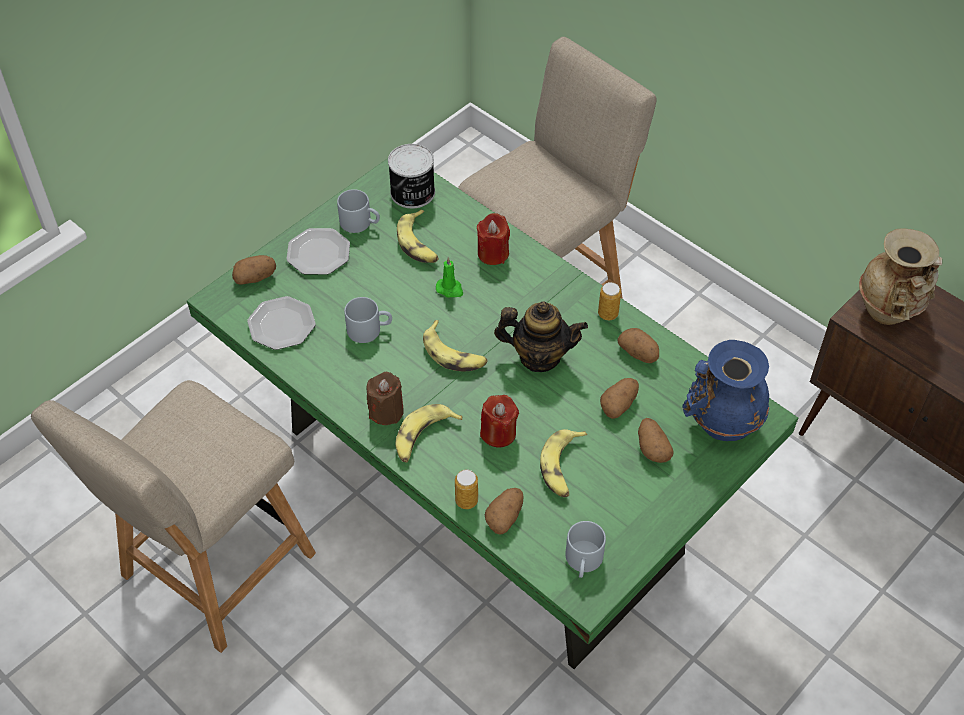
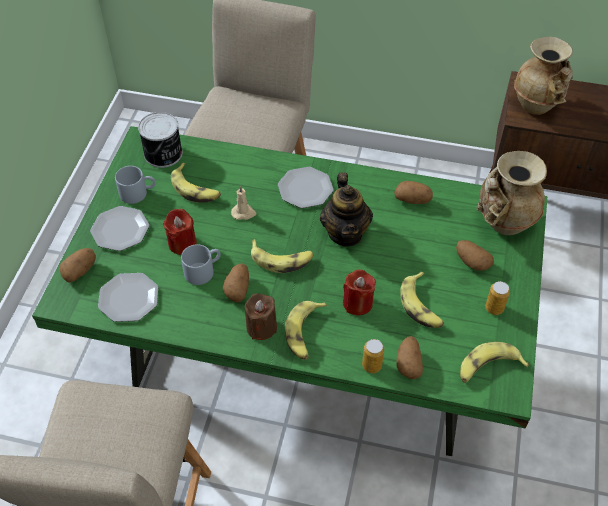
camera: 30 degrees left, 0 degrees up
green candle [436,257,463,297] -> beige candle [231,186,257,220]
red candle [477,213,510,265] -> red candle moved to [163,209,197,255]
teapot [494,301,588,372] -> teapot turned 105 degrees clockwise [320,172,373,247]
grey mug [566,521,606,578] -> banana [460,342,529,383]
can [598,282,621,320] -> can moved to [485,281,510,315]
potato [600,378,639,419] -> potato moved to [223,264,249,302]
blue vase [682,340,769,441] -> beige vase [477,151,547,235]
none -> plate [278,167,334,208]

